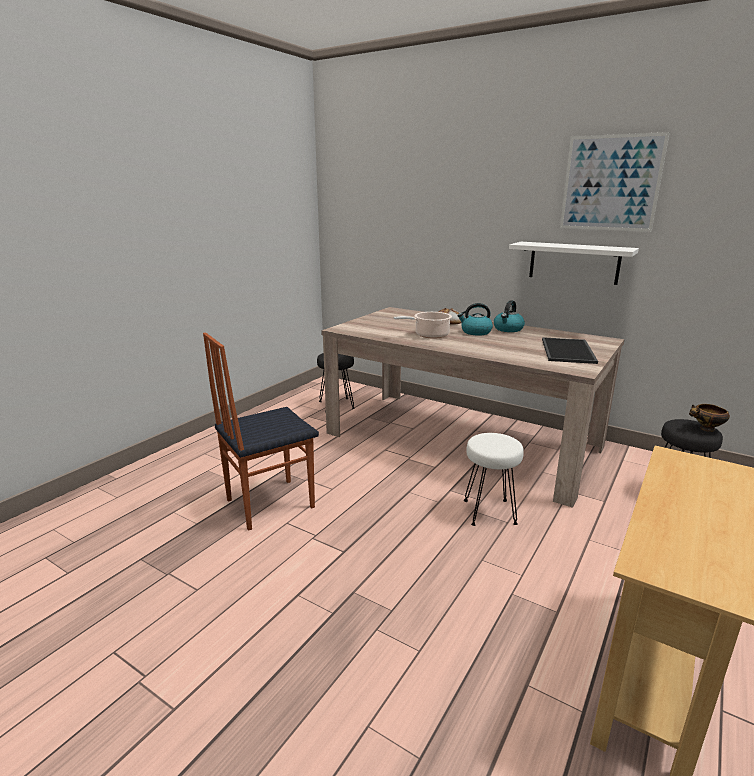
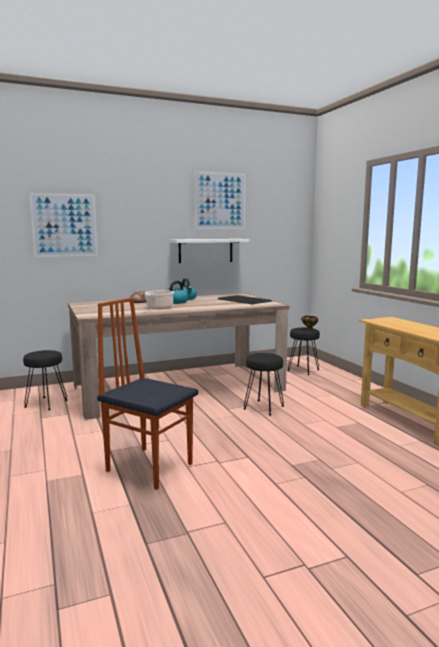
camera: 55 degrees left, 10 degrees down
chair [203,332,319,531] -> chair turned 120 degrees clockwise [97,298,198,490]
white stool [464,433,524,526] -> black stool [243,353,284,415]
none -> picture [29,193,98,257]

